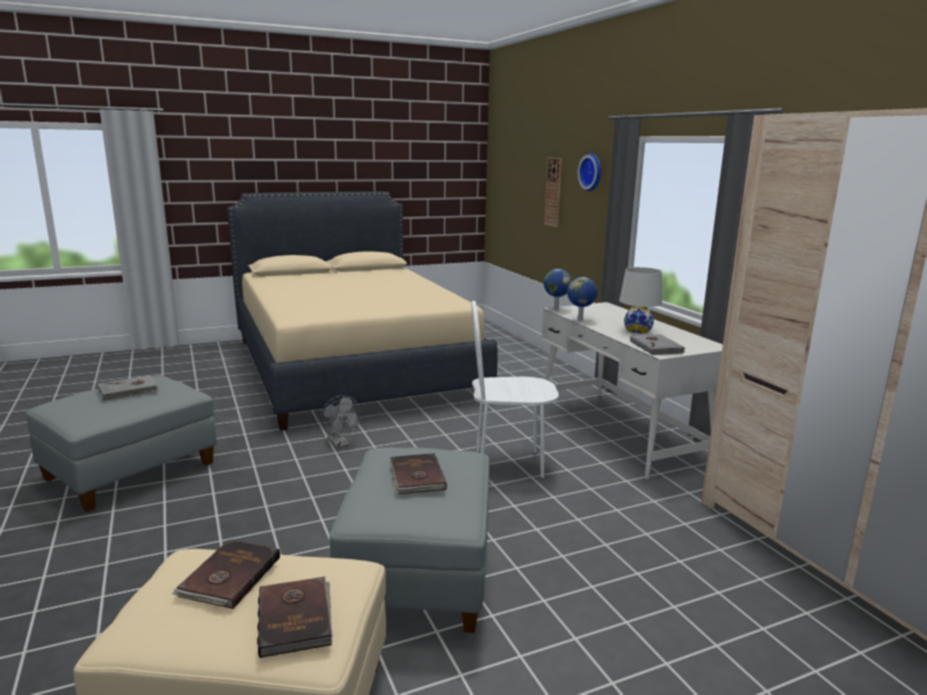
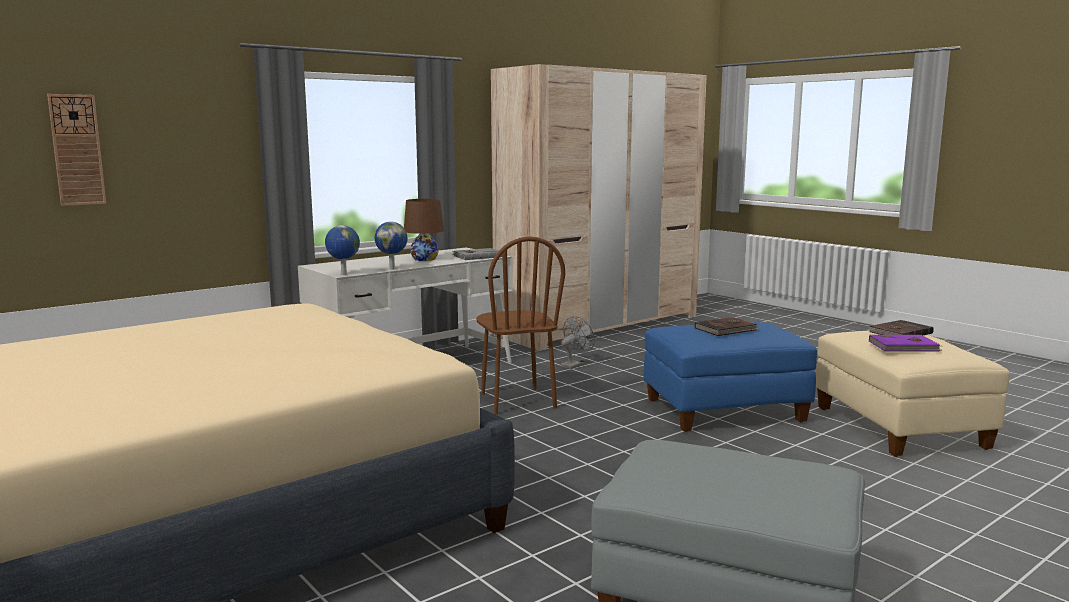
camera: 105 degrees left, 5 degrees down
grey book [98,375,158,401] -> none
brown book [172,540,280,609] -> purple book [869,335,941,352]
grey fan [321,395,360,448] -> grey fan moved to [561,316,595,369]
grey ottoman [329,447,490,633] -> blue ottoman [644,322,817,432]
white chair [471,301,559,478] -> brown chair [476,236,565,415]
wall clock [578,153,601,191] -> none
white table lamp [619,267,662,333] -> brown table lamp [404,199,444,261]

